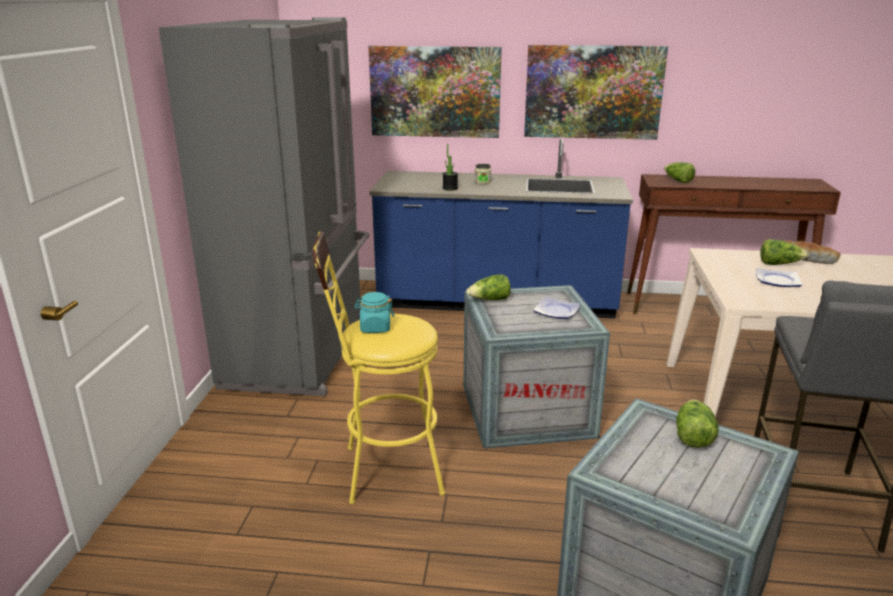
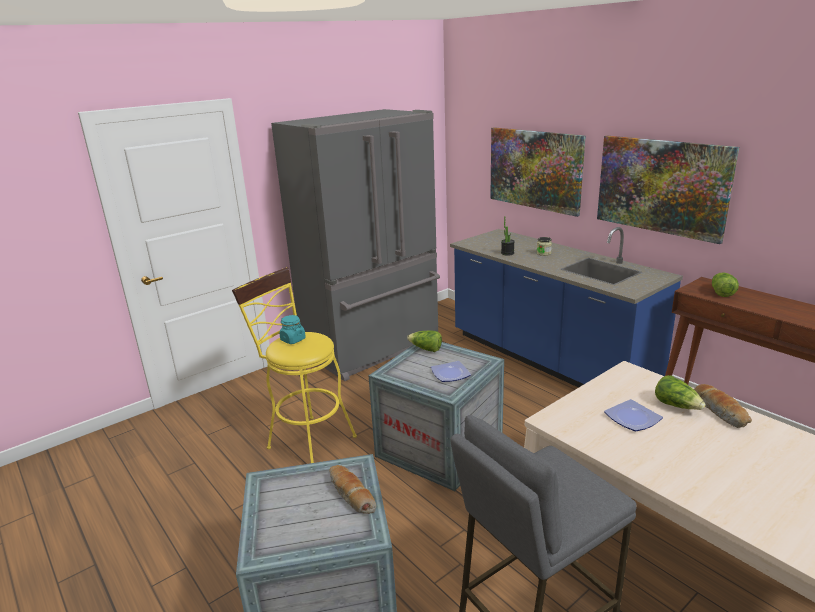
camera: 45 degrees right, 0 degrees up
lettuce [676,399,719,448] -> bread [329,465,376,514]

